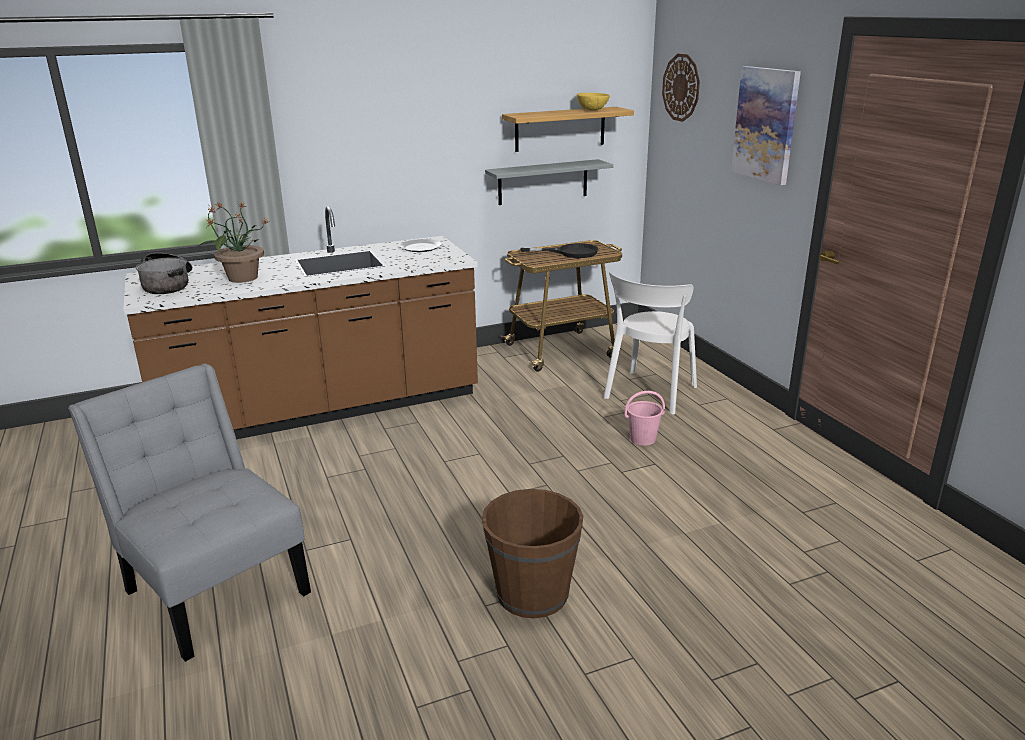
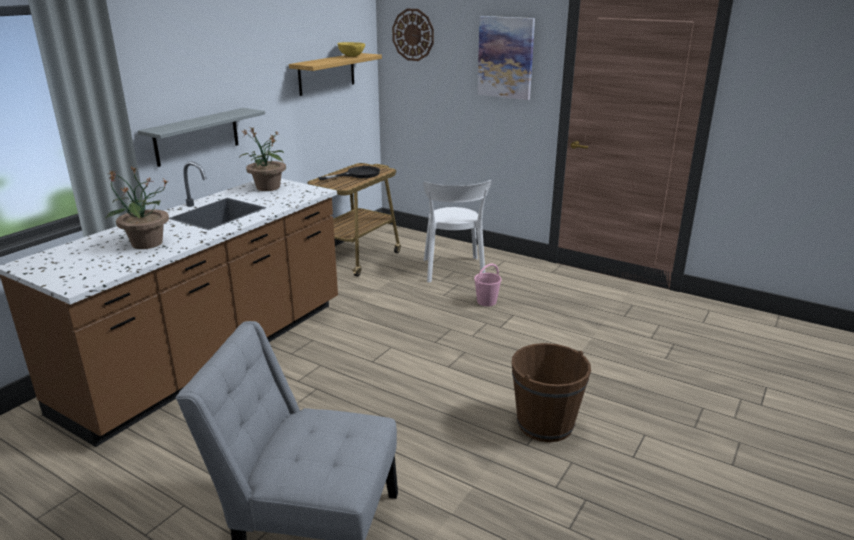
camera: 35 degrees left, 0 degrees up
cooking pot [136,253,192,294] -> none
plate [399,239,442,252] -> potted plant [239,127,286,191]
grey shelf [485,159,613,205] -> grey shelf moved to [138,108,265,167]

